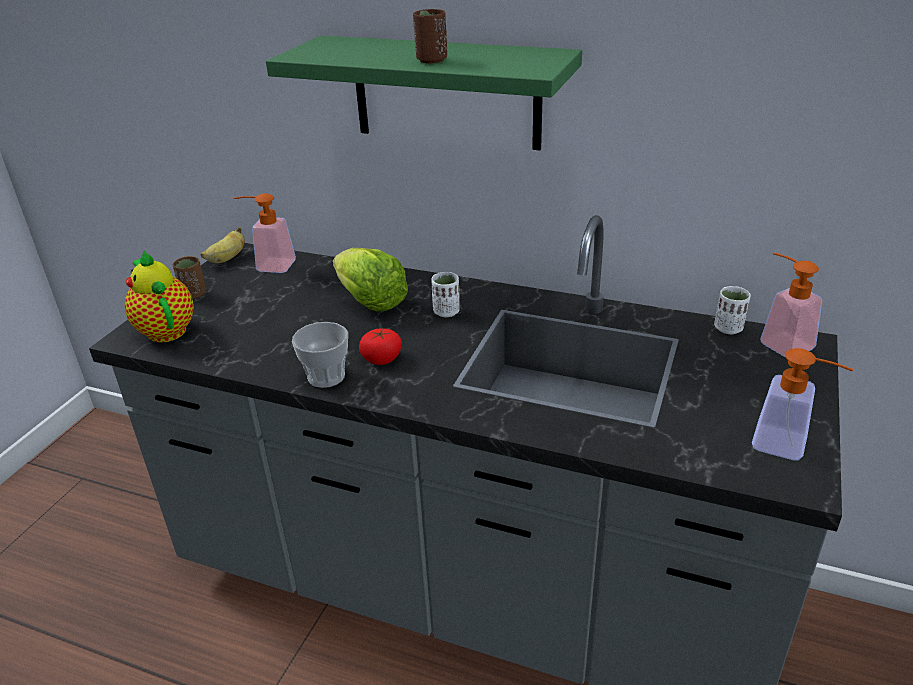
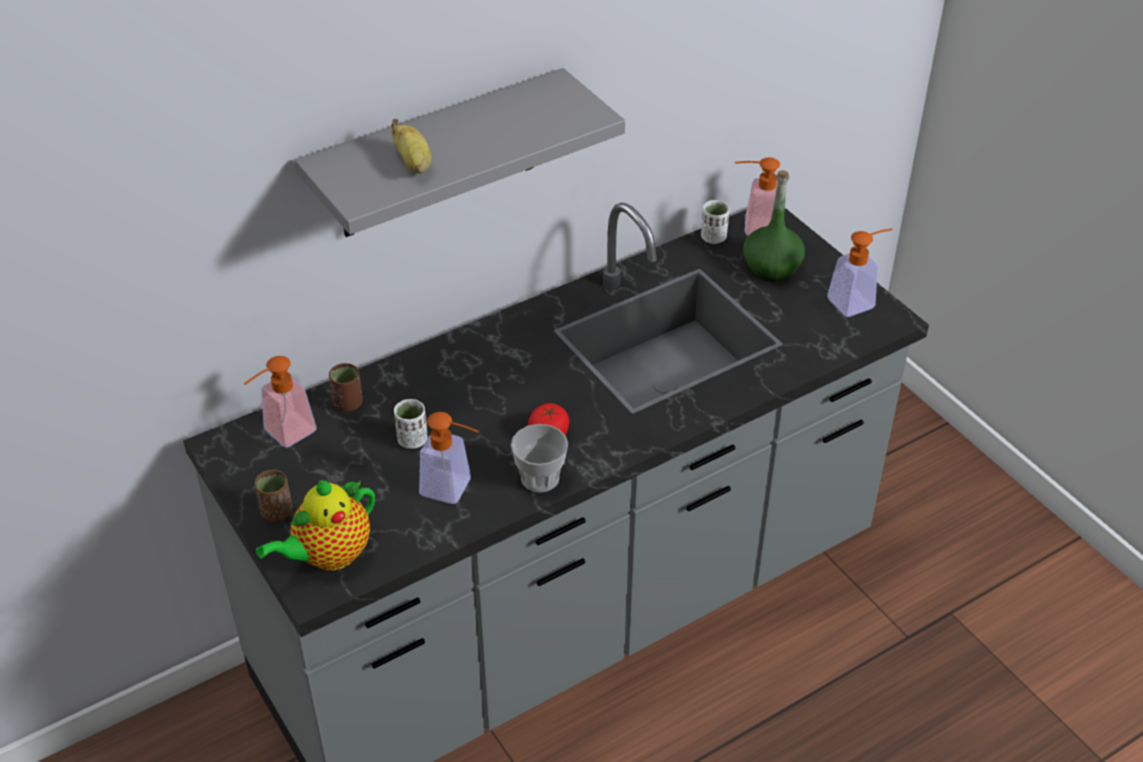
camera: 55 degrees left, 10 degrees up
teapot [125,249,194,343] -> teapot turned 45 degrees counterclockwise [256,480,375,571]
banana [200,227,245,263] -> banana moved to [391,119,432,174]
green shelf [266,36,582,150] -> grey shelf [294,68,625,237]
lettuce [333,248,408,312] -> none
brown cup [413,9,447,64] -> brown cup moved to [329,363,363,412]
white cup [431,272,460,317] -> white cup moved to [394,399,427,449]
none -> soap dispenser [419,412,479,504]
none -> green bottle [743,170,805,282]

